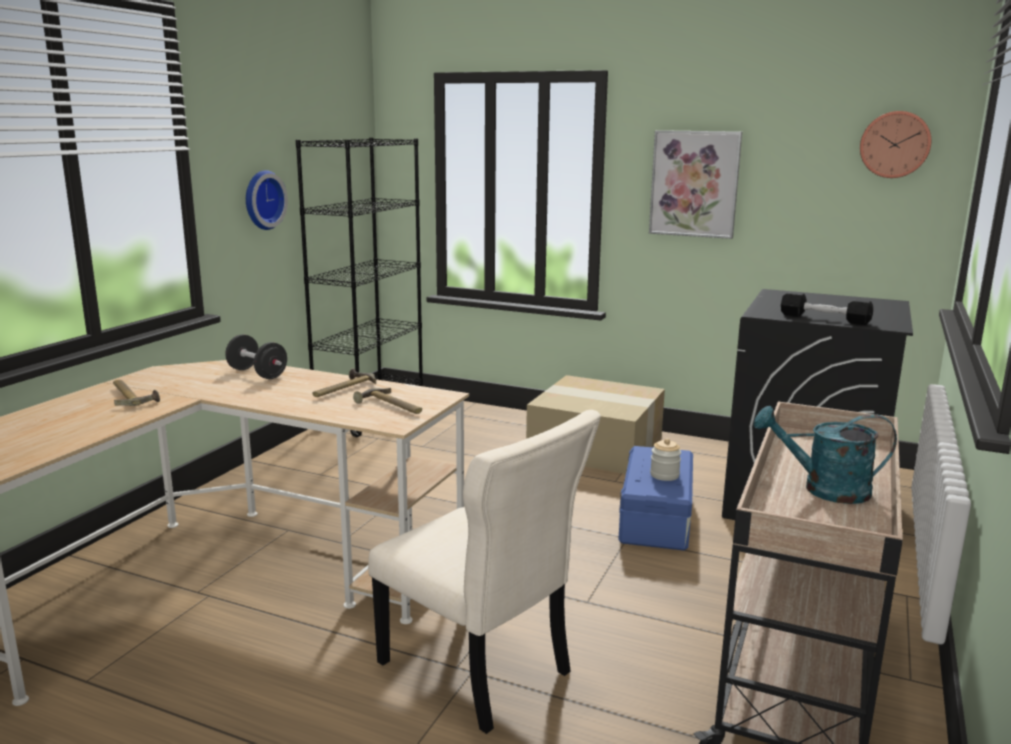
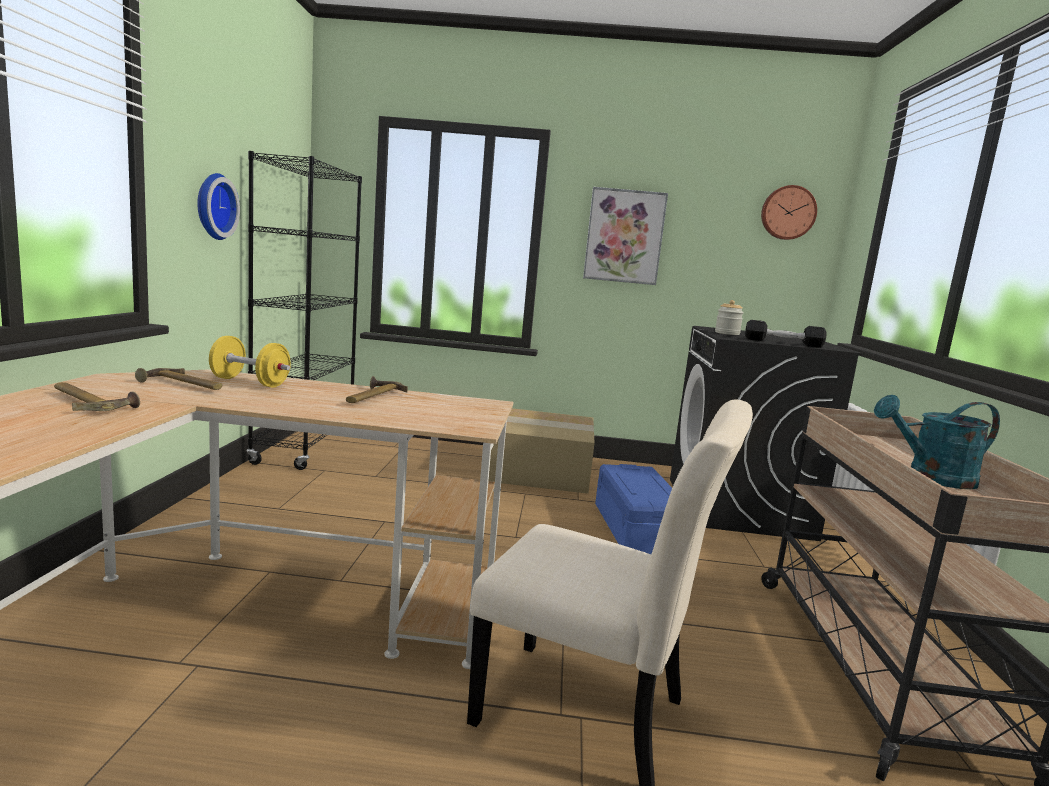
camera: 20 degrees left, 5 degrees down
black dumbbell [225,334,287,379] -> yellow dumbbell [209,336,291,388]
hammer [353,388,422,414] -> hammer moved to [135,368,223,390]
jar [650,438,681,481] -> jar moved to [715,300,744,335]

